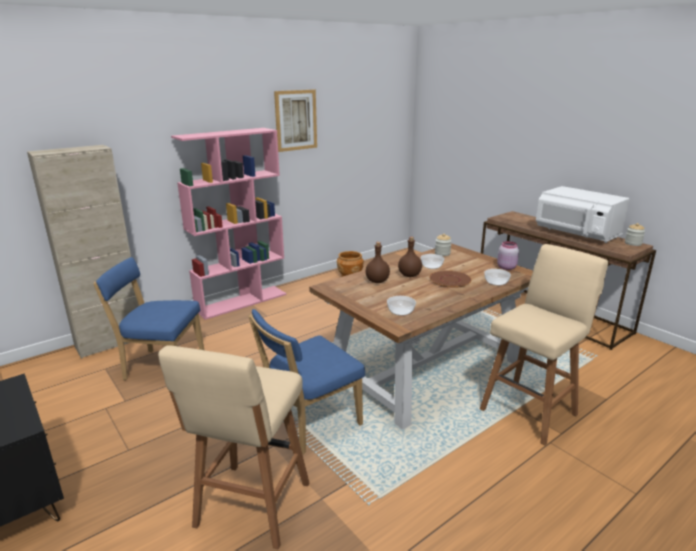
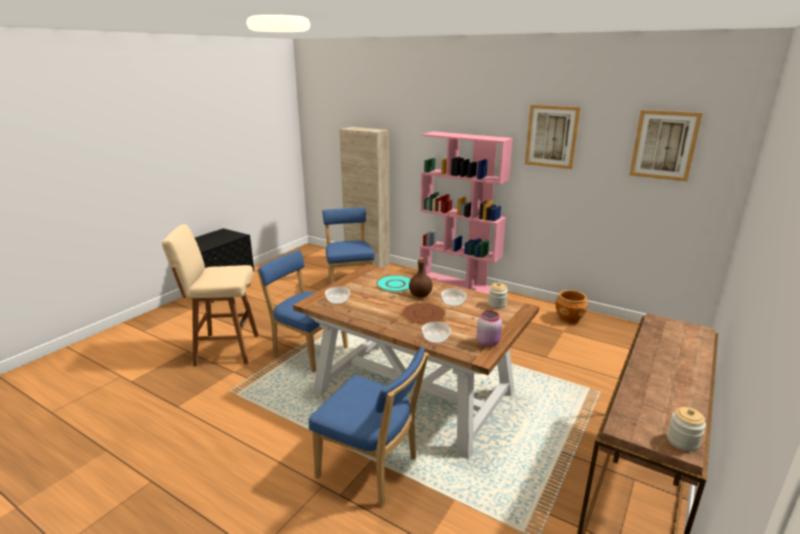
camera: 70 degrees right, 0 degrees up
brown bottle [366,242,390,283] -> turquoise plate [376,275,411,292]
beige stool [480,244,608,445] -> blue chair [309,347,429,506]
white microwave [536,186,630,243] -> none
none -> picture [629,110,703,182]

